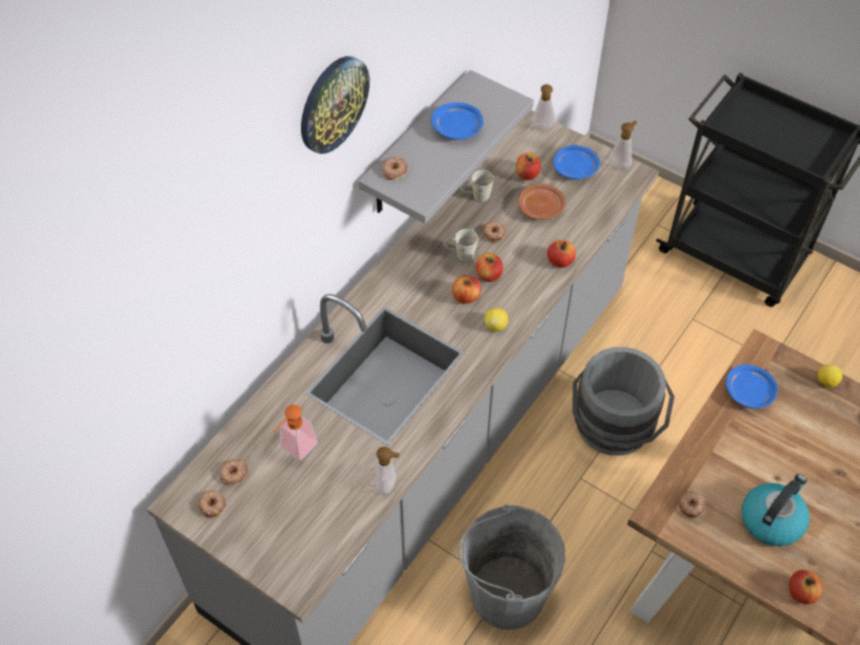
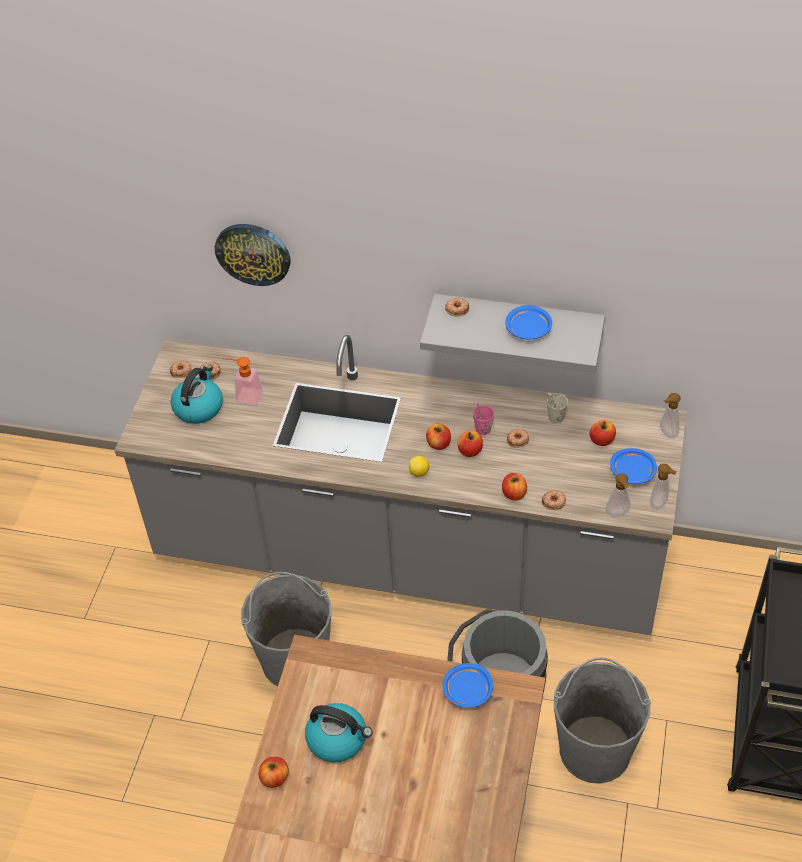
camera: 70 degrees right, 5 degrees down
wall clock [301,56,370,154] -> wall clock moved to [215,224,290,286]
soap dispenser [376,447,400,495] -> soap dispenser moved to [606,473,631,517]
white mug [443,229,478,261] -> pink mug [473,403,494,435]
brown plate [518,184,566,220] -> none
donut [678,491,705,519] -> donut moved to [542,490,566,510]
lemon [818,364,843,387] -> none
none -> kettle [171,365,223,424]
none -> grey bucket [554,657,651,784]

